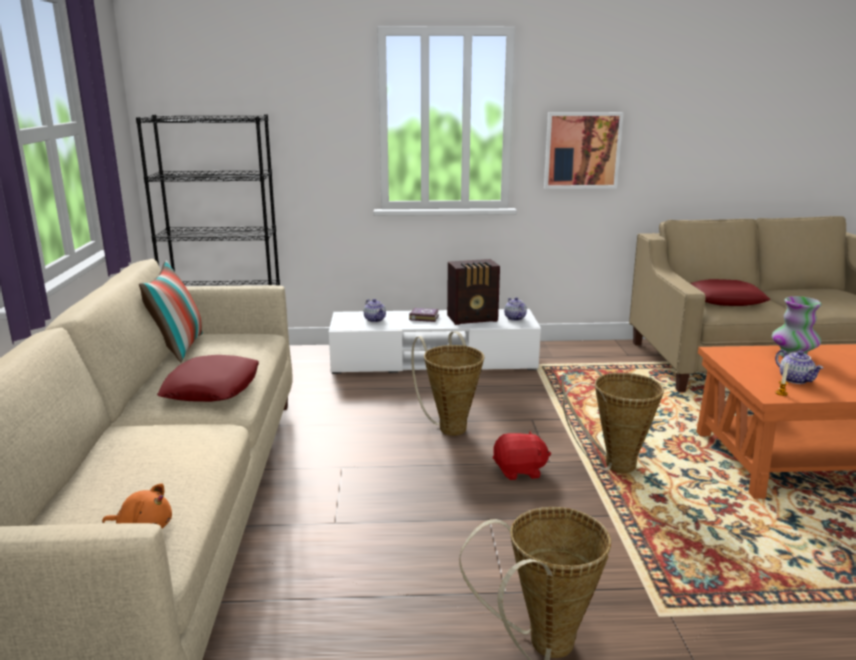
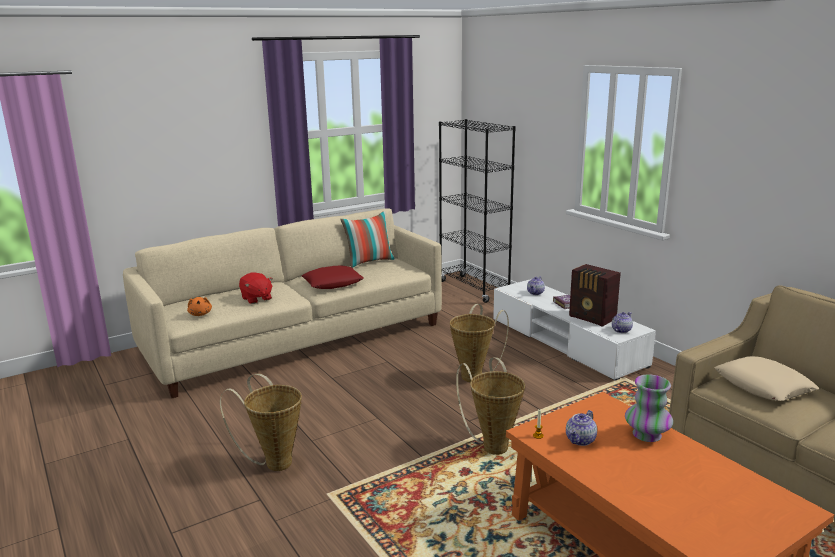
camera: 60 degrees right, 0 degrees up
red plush toy [493,430,551,480] -> red plush toy moved to [239,273,273,304]
picture [544,112,624,189] -> none
red pillow [690,279,770,306] -> beige pillow [714,356,819,401]

